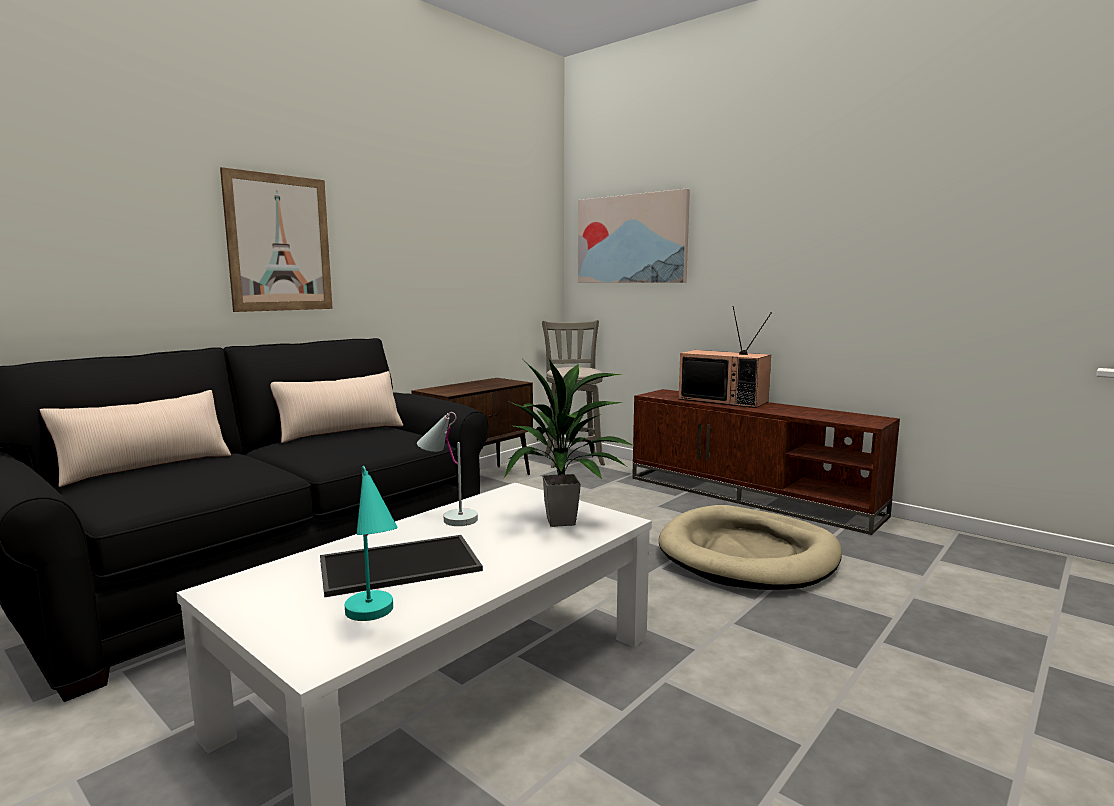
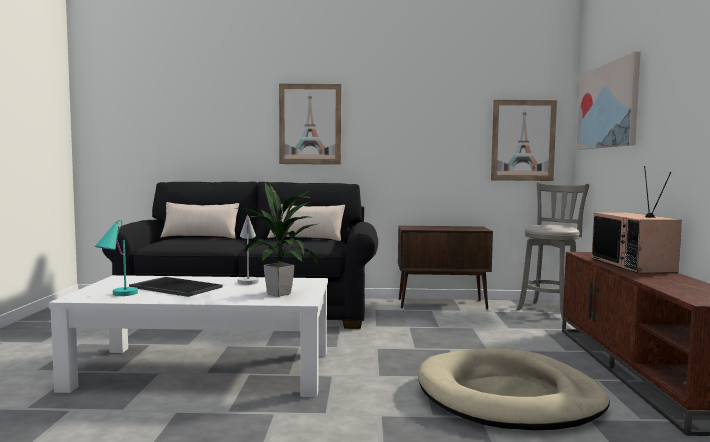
camera: 50 degrees right, 5 degrees down
none -> picture [491,100,557,181]

